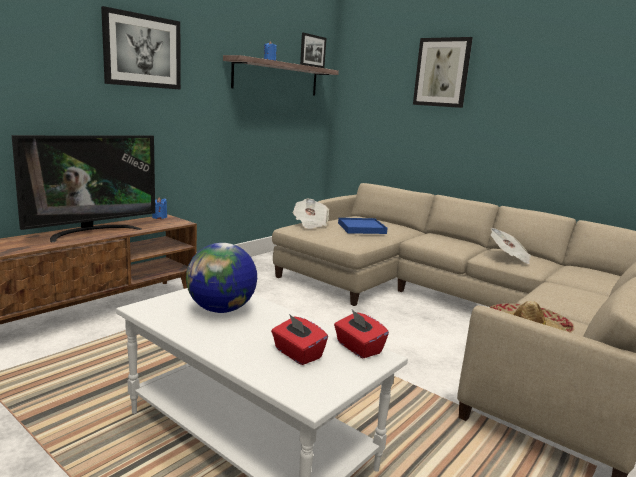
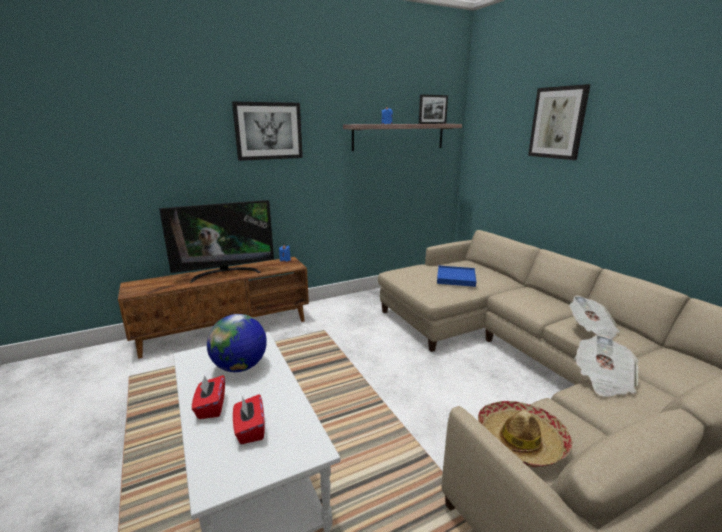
camera: 25 degrees right, 5 degrees up
newspaper [293,199,329,229] -> newspaper moved to [574,335,638,397]
red tissue box [334,310,389,358] -> red tissue box moved to [192,375,225,419]

